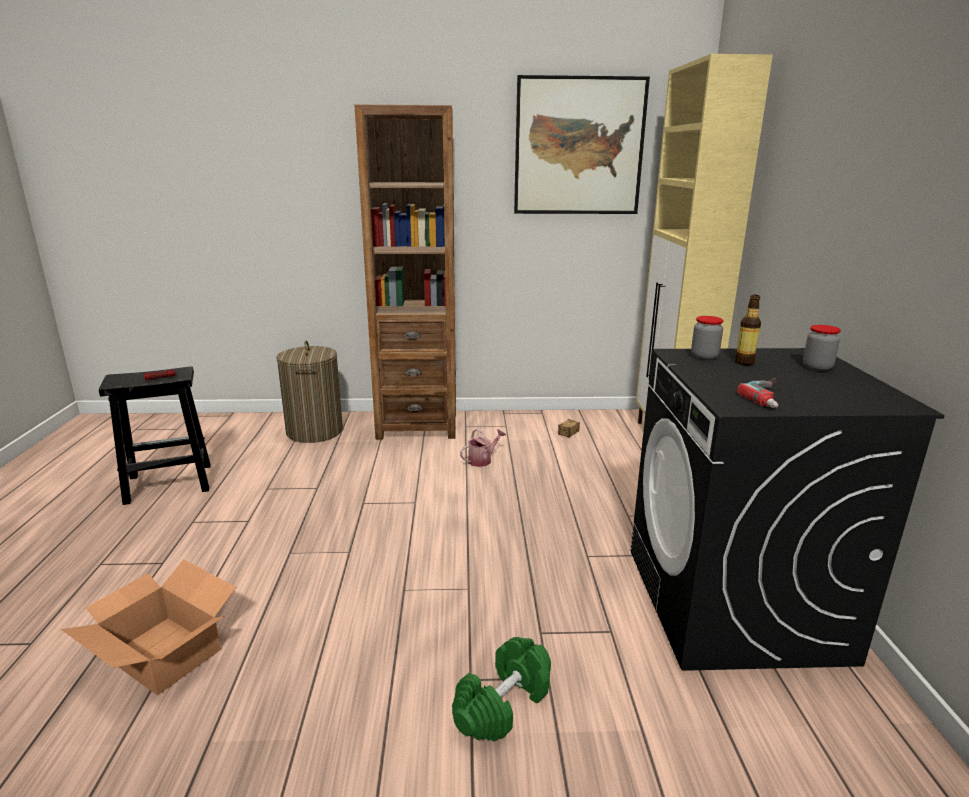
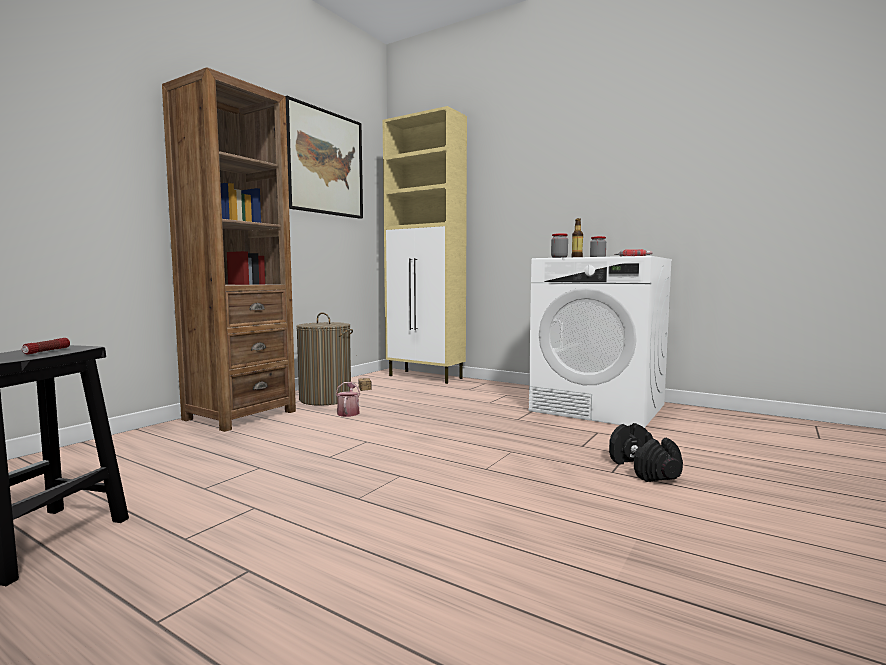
camera: 55 degrees left, 15 degrees down
cardboard box [61,559,236,696] -> none
laundry basket [277,341,343,443] -> laundry basket moved to [296,312,353,406]
green dumbbell [452,637,551,742] -> black dumbbell [609,423,683,482]
black washing machine [631,348,945,671] -> white washing machine [529,256,672,428]

